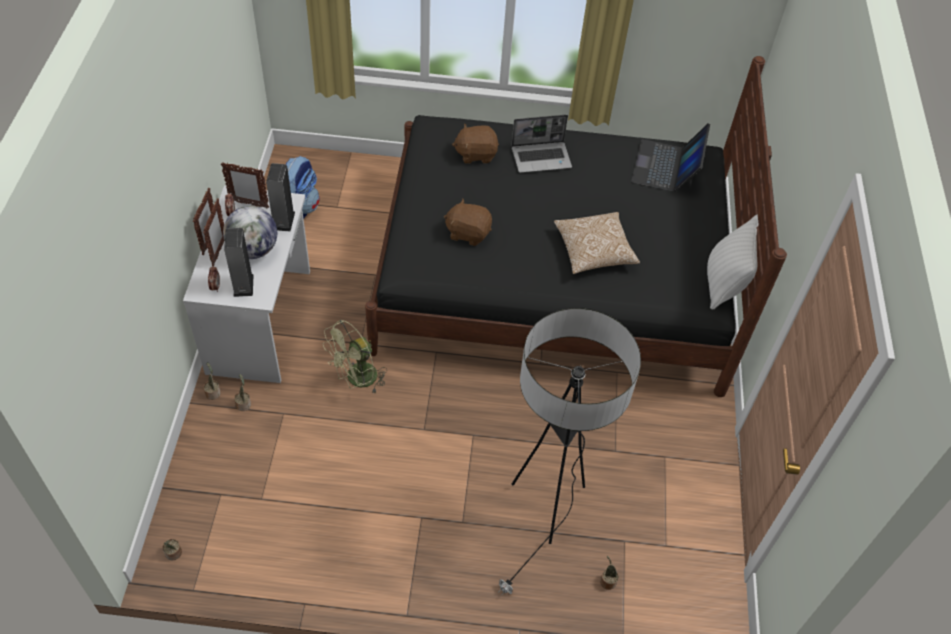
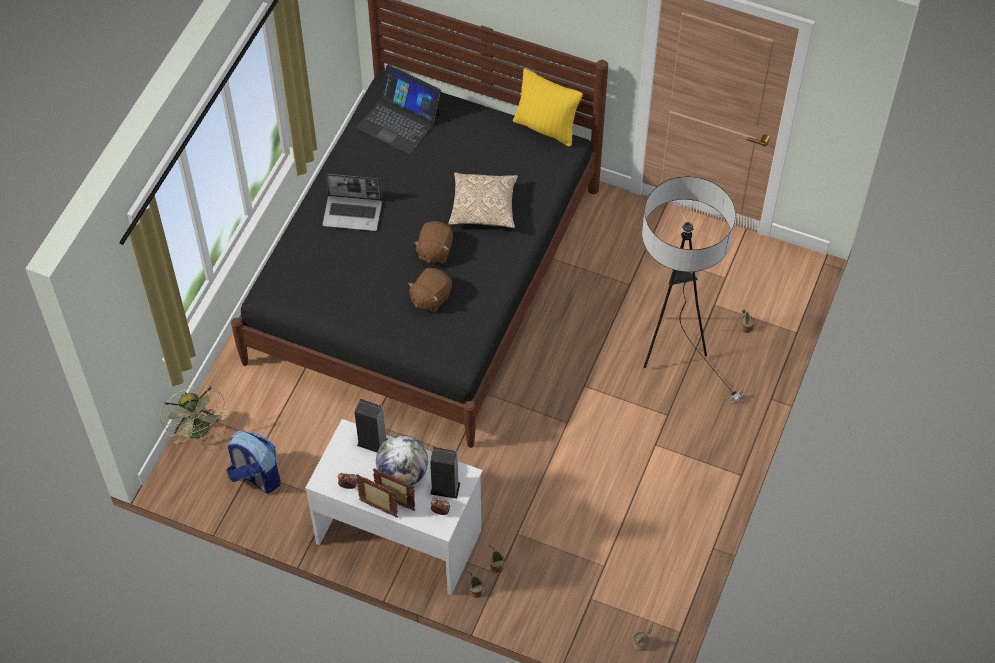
camera: 70 degrees left, 5 degrees up
picture frame [221,162,269,208] -> none
green fan [323,320,387,393] -> green fan moved to [160,386,227,445]
brown plush toy [452,123,499,164] -> brown plush toy moved to [414,221,453,263]
laptop [511,115,572,173] -> laptop turned 90 degrees clockwise [322,174,382,231]
white pillow [707,215,759,310] -> yellow pillow [513,68,583,147]

